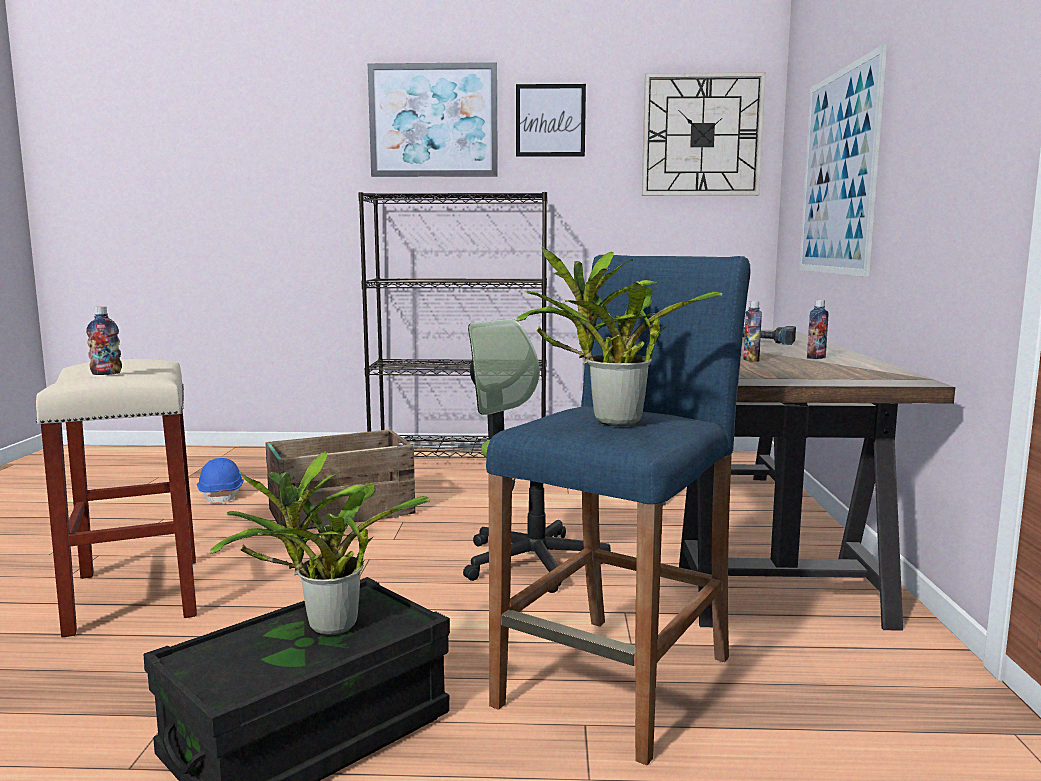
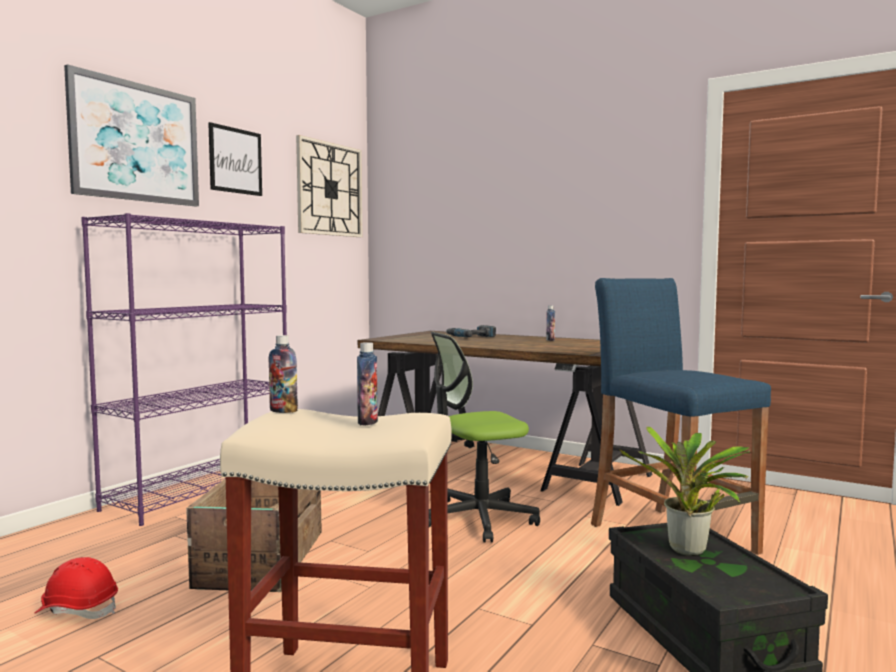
camera: 60 degrees left, 5 degrees down
blue hard hat [197,458,244,504] -> red hard hat [35,557,118,619]
black bookcase [358,192,547,458] -> purple bookcase [81,213,287,526]
potted plant [516,247,722,426] -> none
bottle [743,301,762,362] -> bottle moved to [269,335,298,413]
picture [799,44,887,277] -> none

